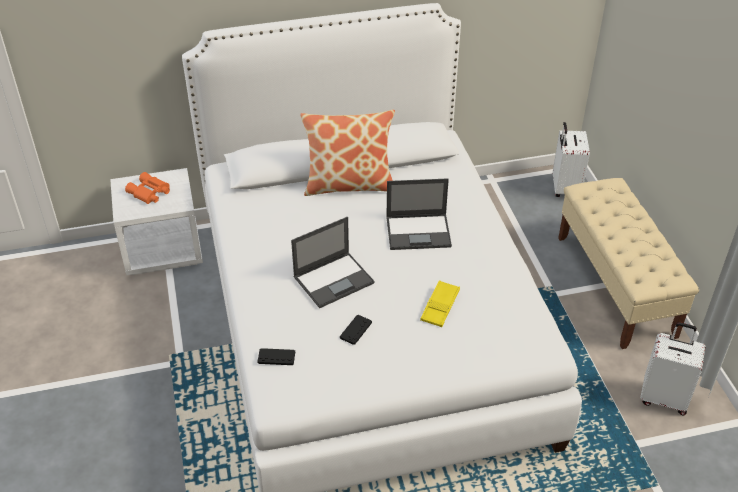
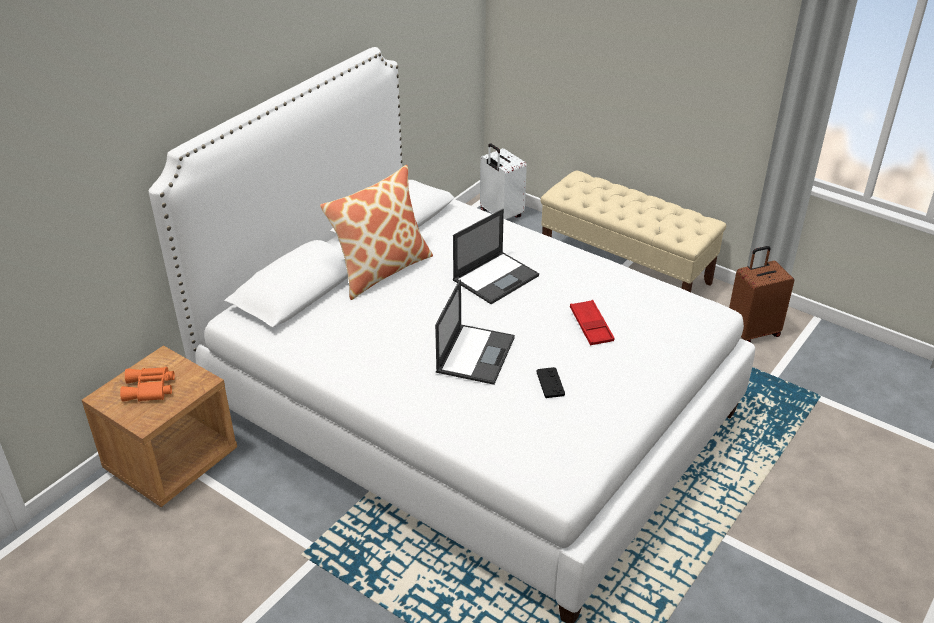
camera: 40 degrees left, 5 degrees down
white nightstand [110,168,203,276] -> brown nightstand [82,345,237,507]
black game controller [257,348,295,365] -> none
yellow tray [420,280,460,327] -> red tray [570,300,614,346]
white suitcase [640,322,705,416] -> brown suitcase [729,246,795,343]

